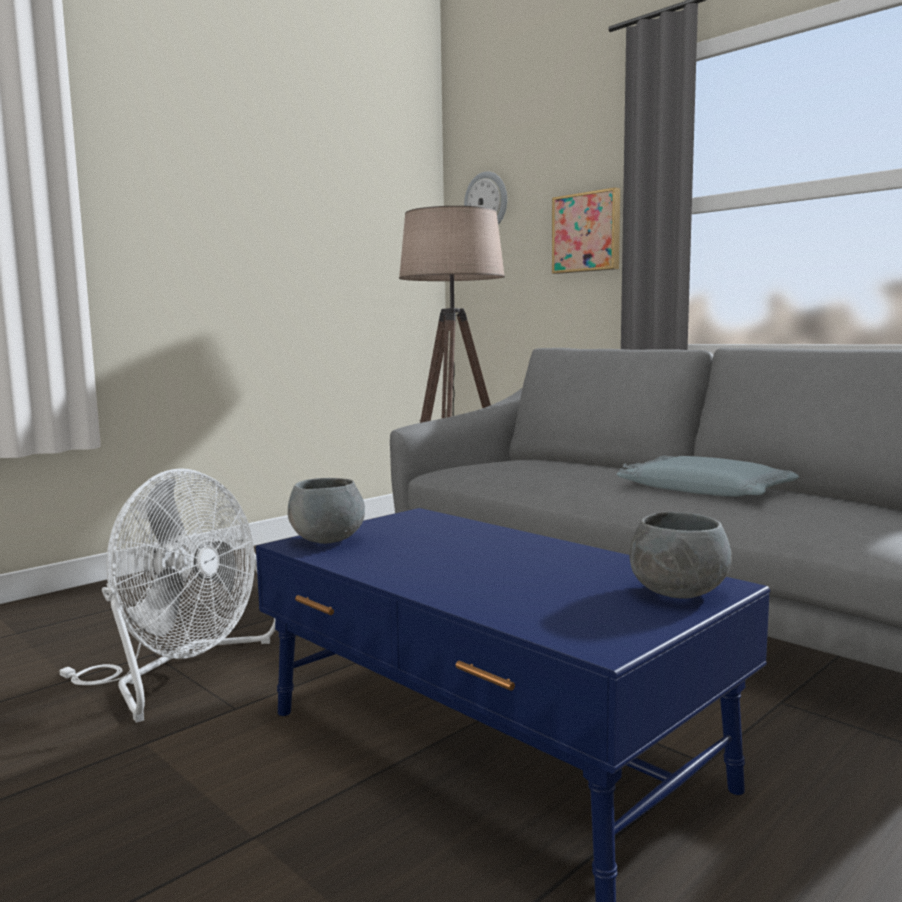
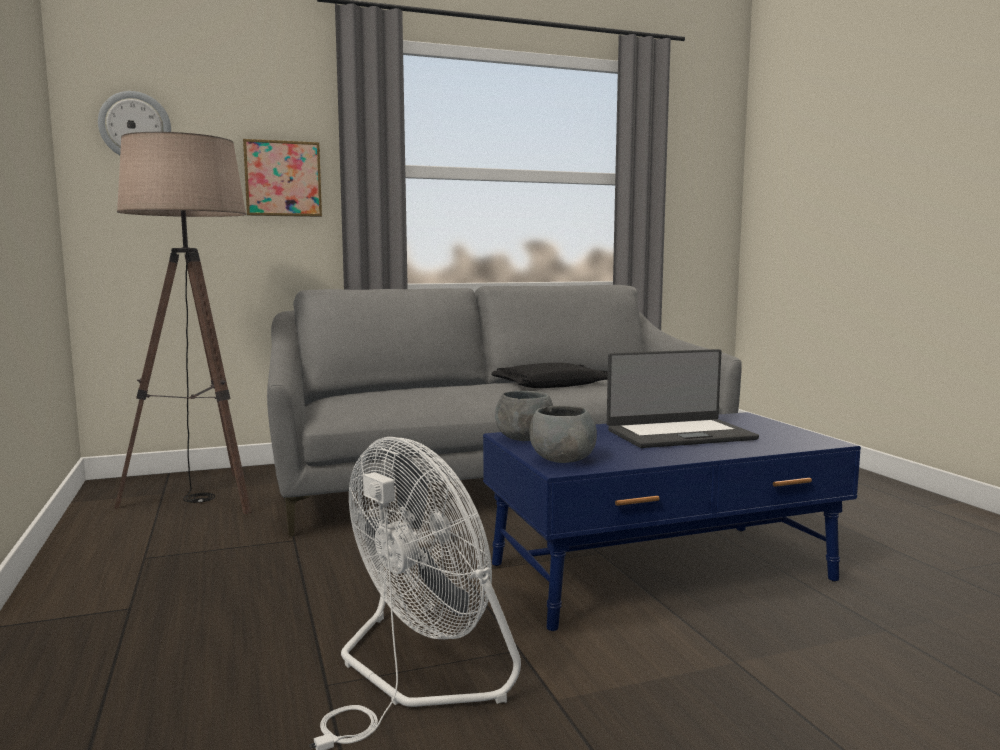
camera: 65 degrees left, 0 degrees up
blue pillow [616,455,799,497] -> black pillow [491,363,608,388]
grey bowl [629,512,732,599] -> grey bowl moved to [495,391,553,441]
none -> laptop [607,349,759,448]

